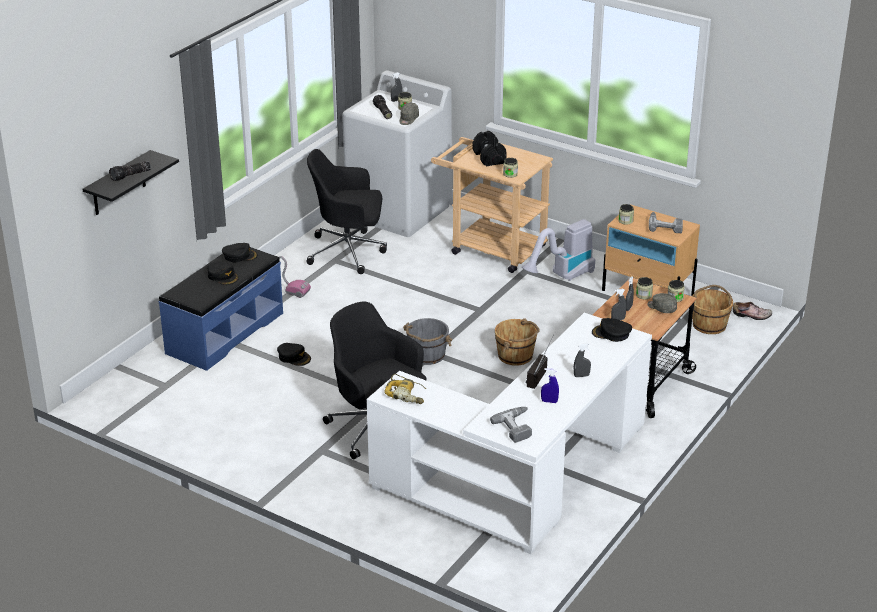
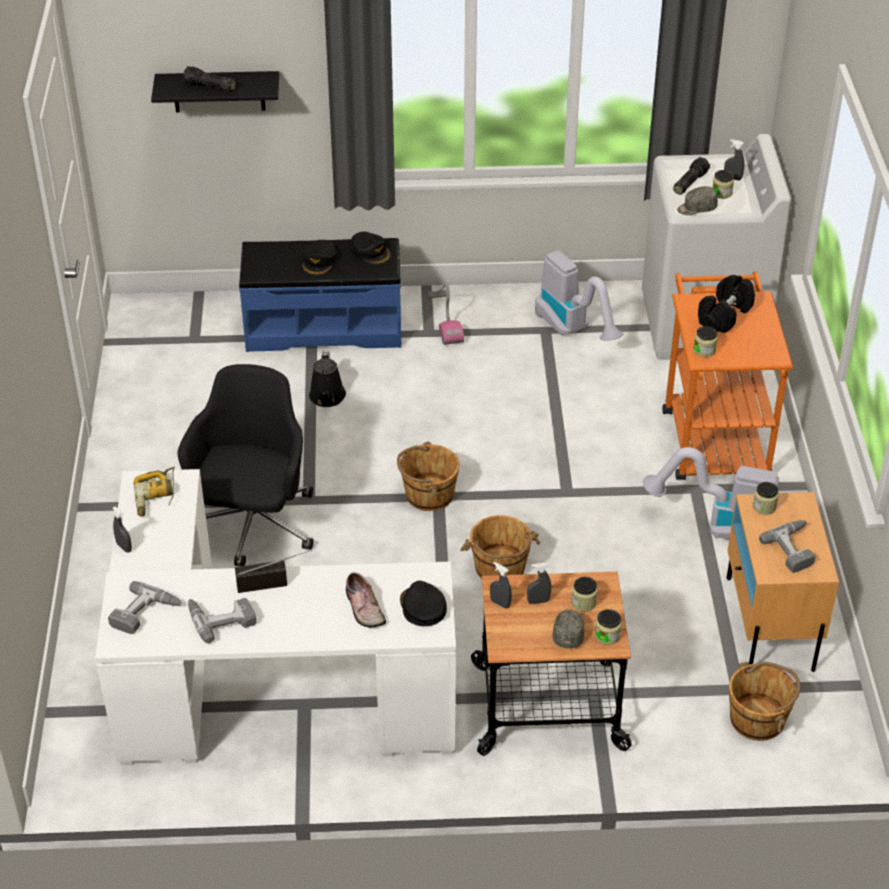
camera: 55 degrees right, 10 degrees up
black cap [277,343,311,366] -> black watering can [309,351,346,407]
black office chair [307,149,387,274] -> vacuum cleaner [535,250,623,341]
grey bucket [403,318,452,365] -> brown bucket [397,441,459,511]
beige cart [431,137,553,273] -> orange cart [662,271,793,480]
blue spray bottle [541,368,559,403] -> power drill [188,598,257,643]
grey spray bottle [574,343,591,377] -> grey spray bottle moved to [113,507,132,553]
shoe [733,302,772,320] -> shoe moved to [346,572,386,628]

